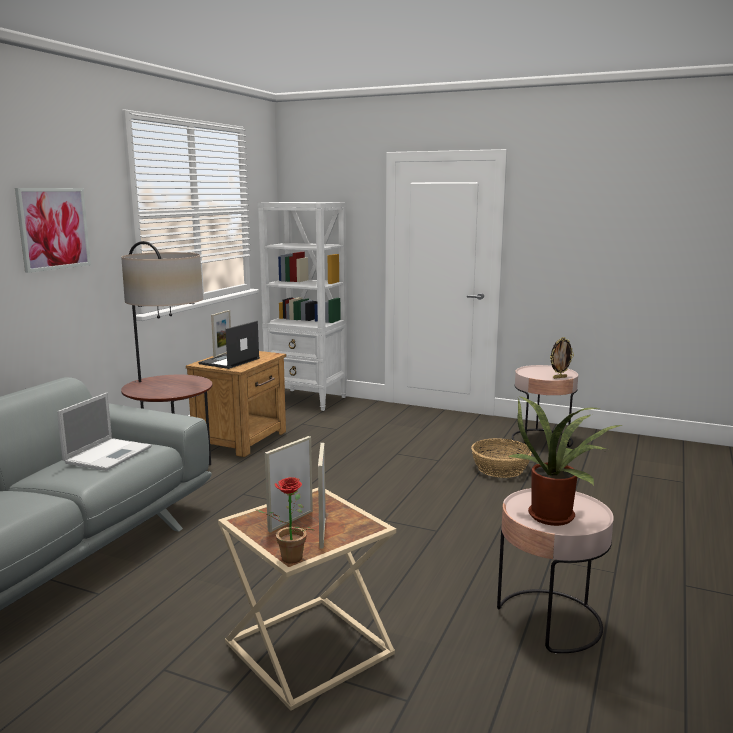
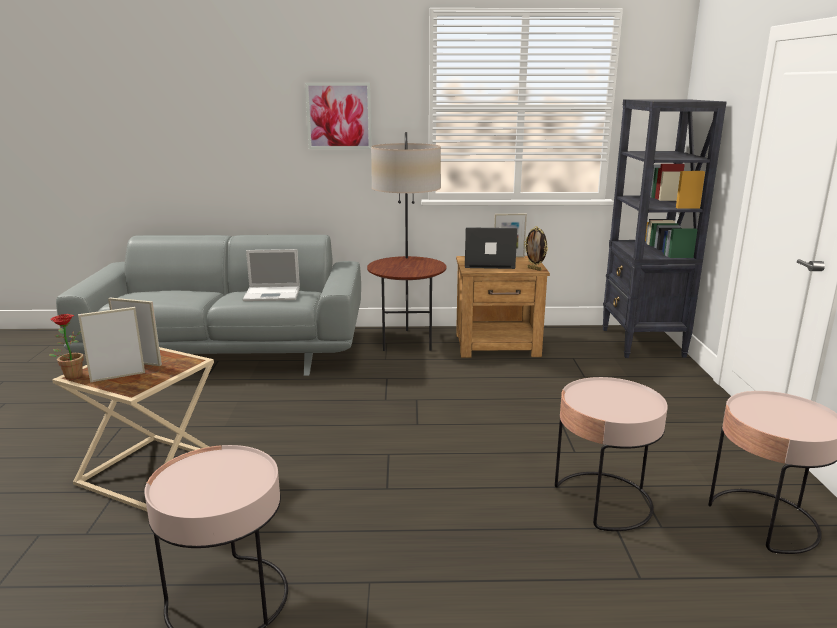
camera: 65 degrees right, 5 degrees up
white bookcase [258,202,347,411] -> black bookcase [602,99,727,358]
basket [471,438,532,478] -> pink side table [555,377,668,531]
potted plant [509,396,622,526] -> none
picture frame [550,337,574,379] -> picture frame moved to [524,226,548,271]

